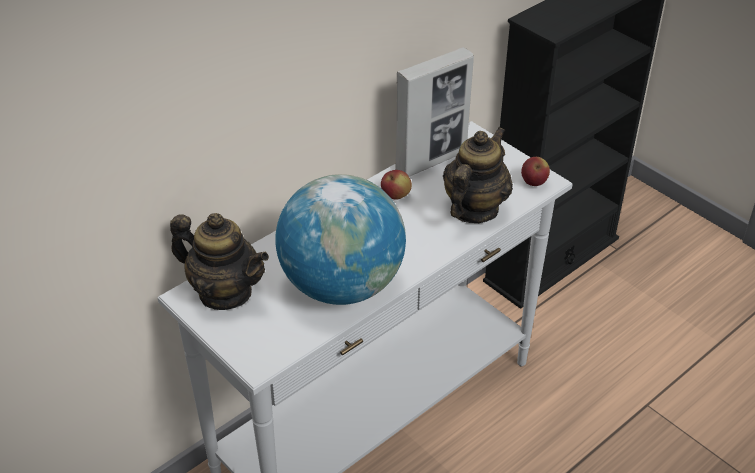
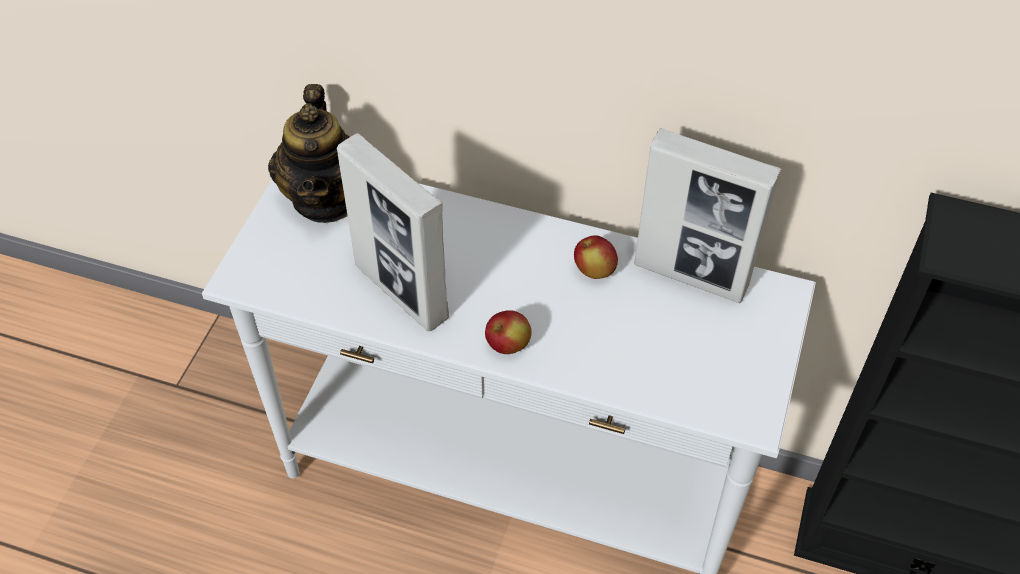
camera: 60 degrees right, 10 degrees up
globe [276,174,406,305] -> picture frame [337,133,449,331]
teapot [443,127,513,223] -> none
apple [521,157,550,186] -> apple moved to [485,310,532,354]

